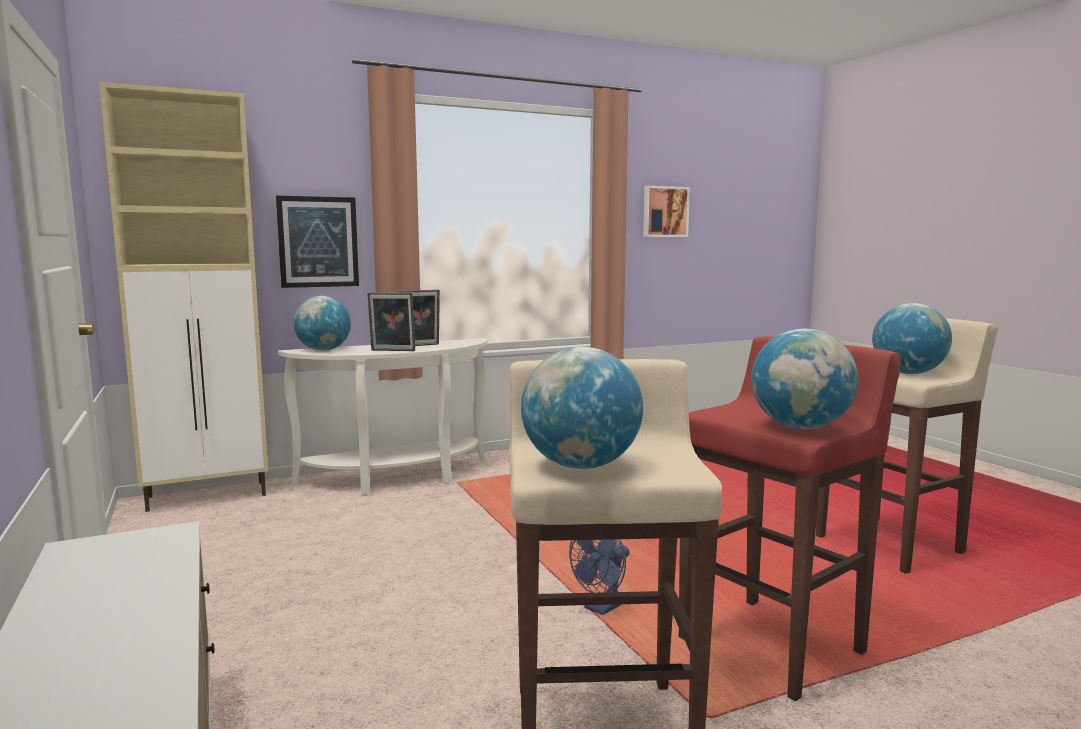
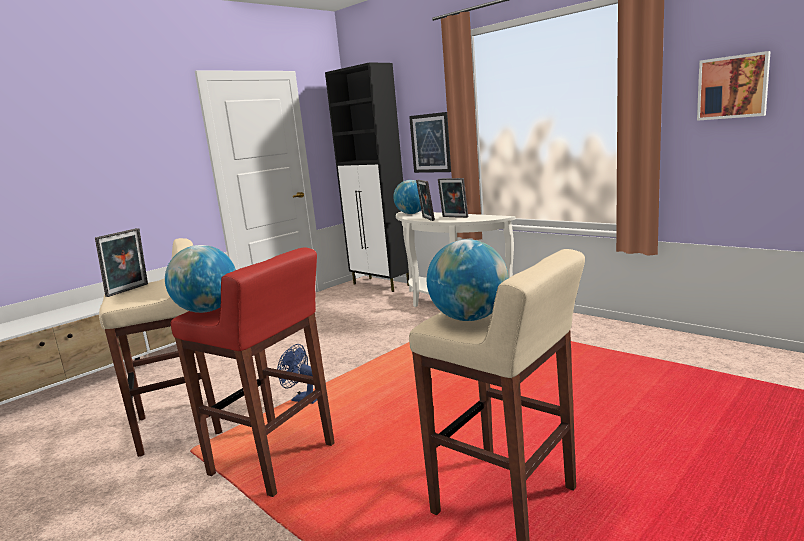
camera: 70 degrees right, 5 degrees up
beige cabinet [99,82,268,512] -> black cabinet [325,62,409,292]
globe [521,347,643,469] -> picture frame [95,228,148,297]

